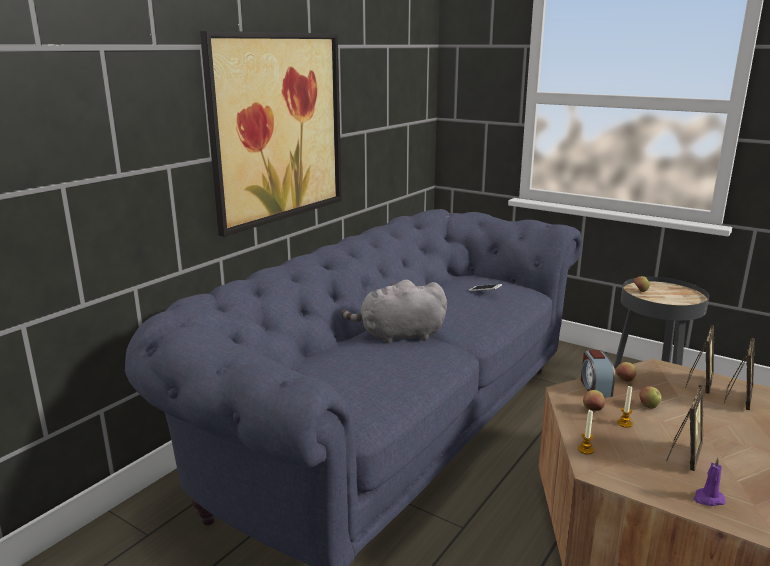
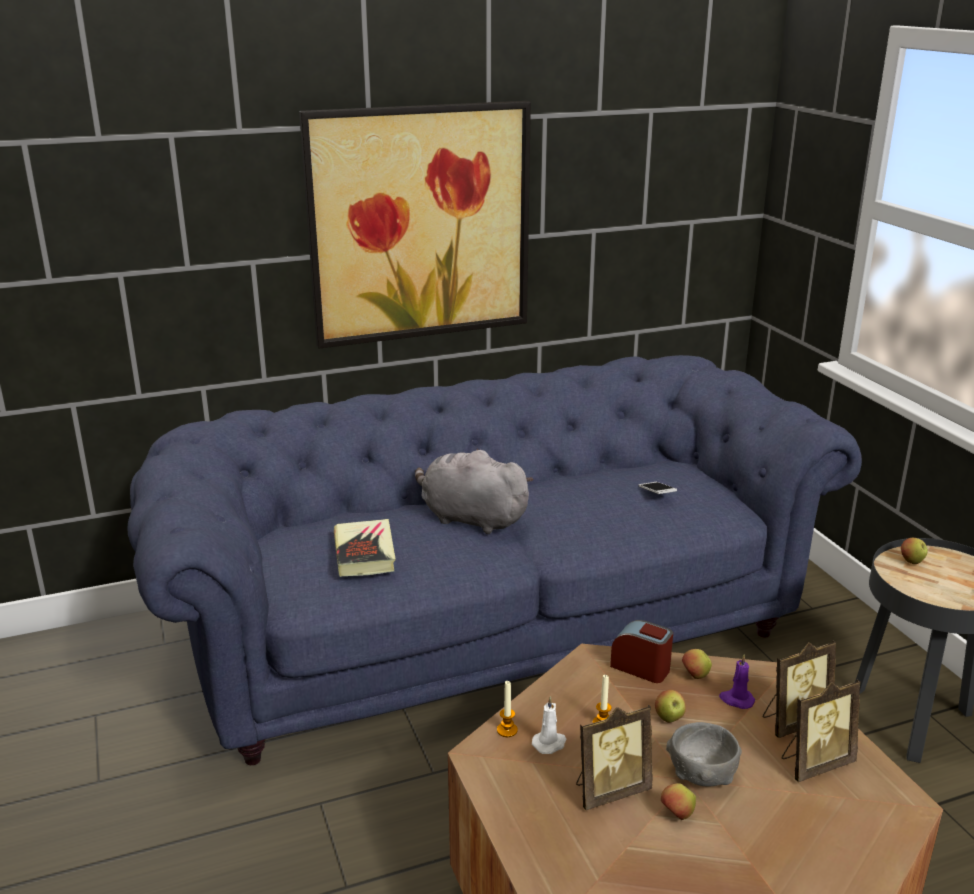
camera: 35 degrees right, 5 degrees up
alarm clock [581,350,615,397] -> alarm clock turned 90 degrees clockwise [610,620,673,683]
apple [583,390,605,411] -> apple moved to [661,783,696,820]
purple candle [693,457,725,506] -> purple candle moved to [719,654,755,709]
none -> book [334,519,395,577]
none -> white candle [532,696,566,754]
none -> grey bowl [666,722,742,787]

